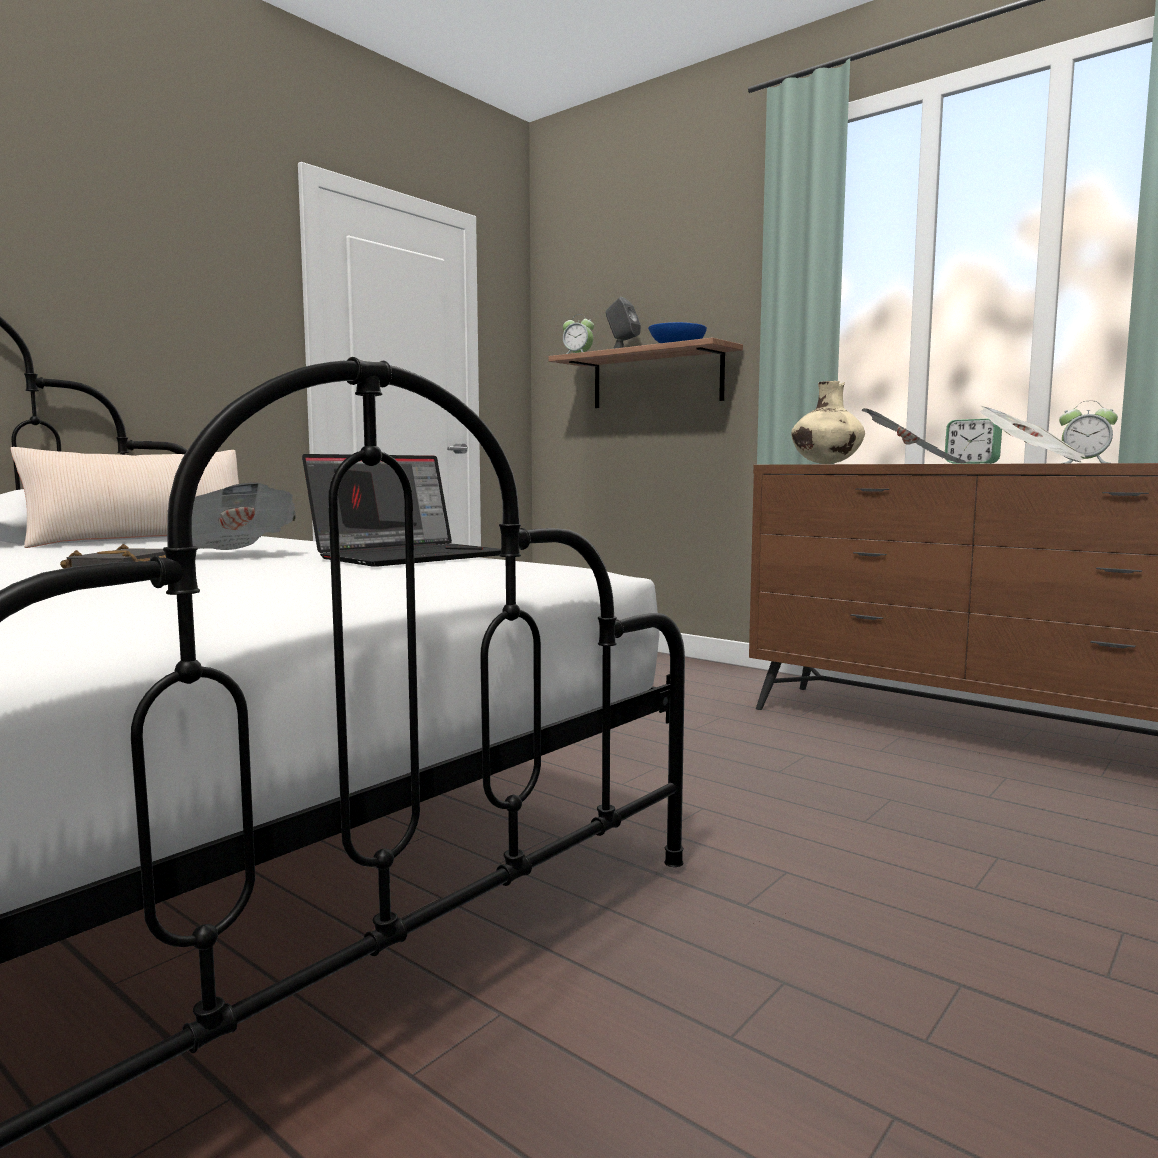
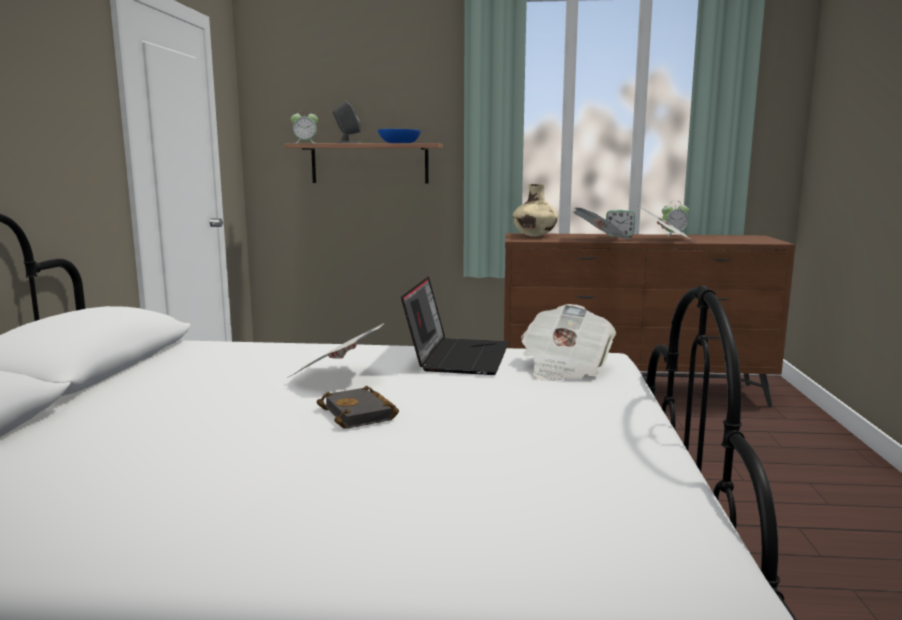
camera: 35 degrees left, 5 degrees up
beige pillow [11,447,239,548] -> none
none -> newspaper [521,304,616,381]

